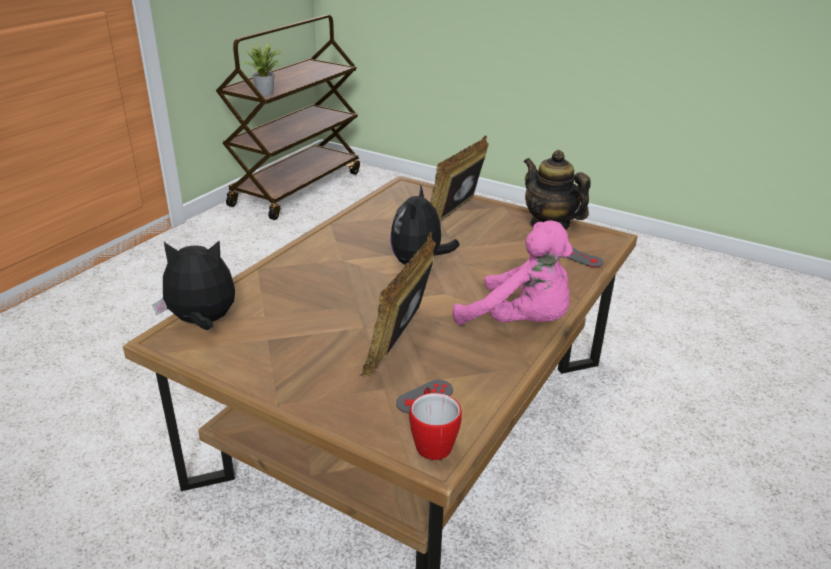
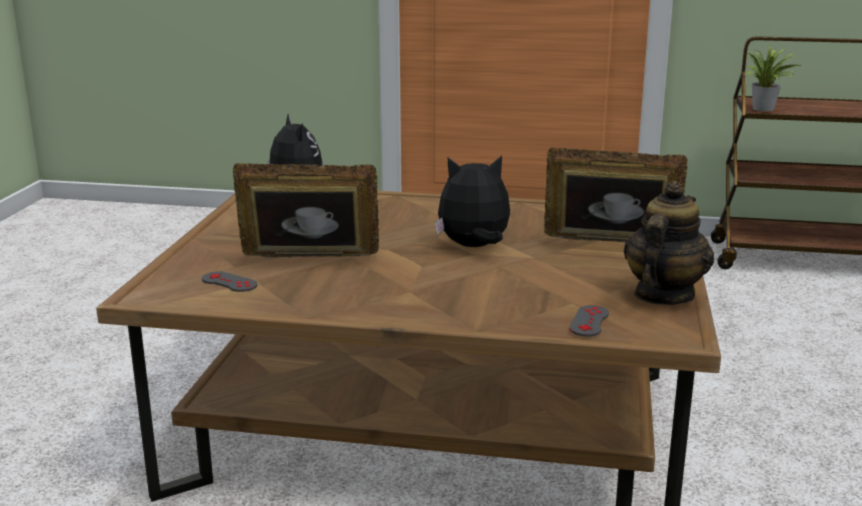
camera: 70 degrees right, 10 degrees down
mug [409,387,462,460] -> none
pink plush toy [453,220,573,325] -> none

